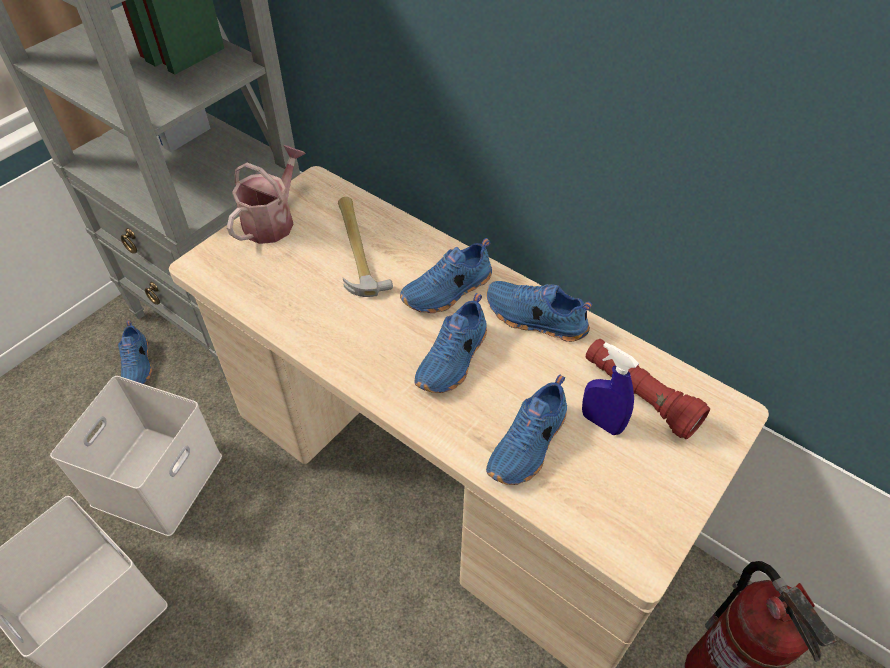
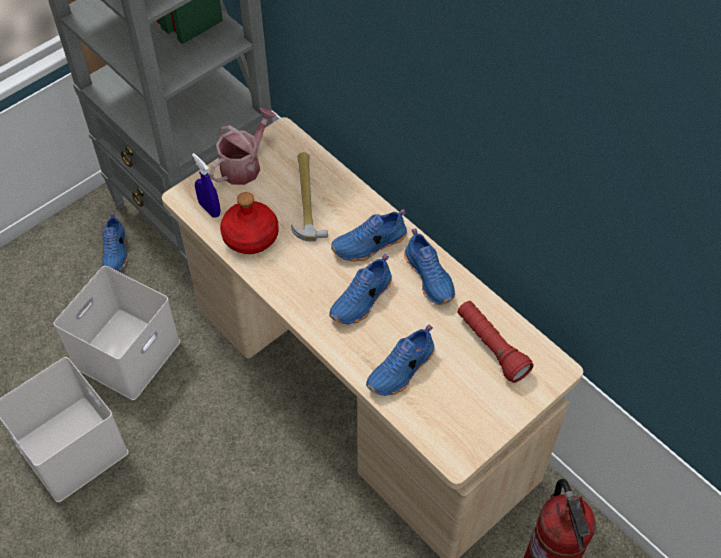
camera: 10 degrees right, 5 degrees up
blue shoe [487,281,592,342] -> blue shoe turned 150 degrees counterclockwise [404,228,455,305]
blue spray bottle [582,342,639,435] -> blue spray bottle moved to [192,153,221,218]
none -> red bottle [220,192,279,254]

